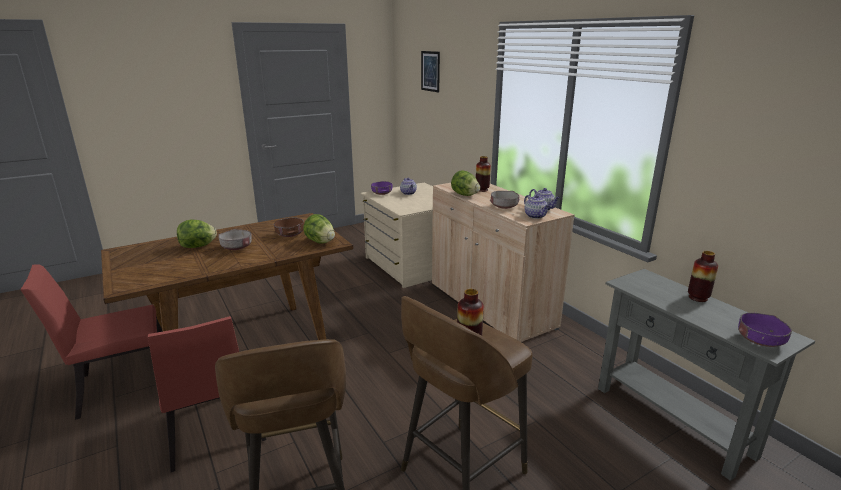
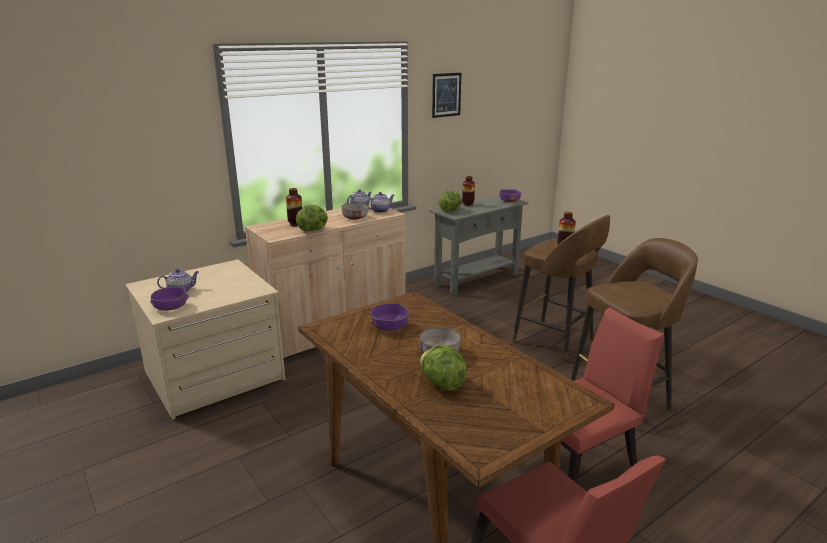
camera: 95 degrees left, 0 degrees up
brown bowl [274,218,304,237] -> purple bowl [370,303,409,331]
lettuce [303,214,335,243] -> lettuce moved to [438,191,462,212]
picture [421,51,440,92] -> picture moved to [432,73,461,118]

